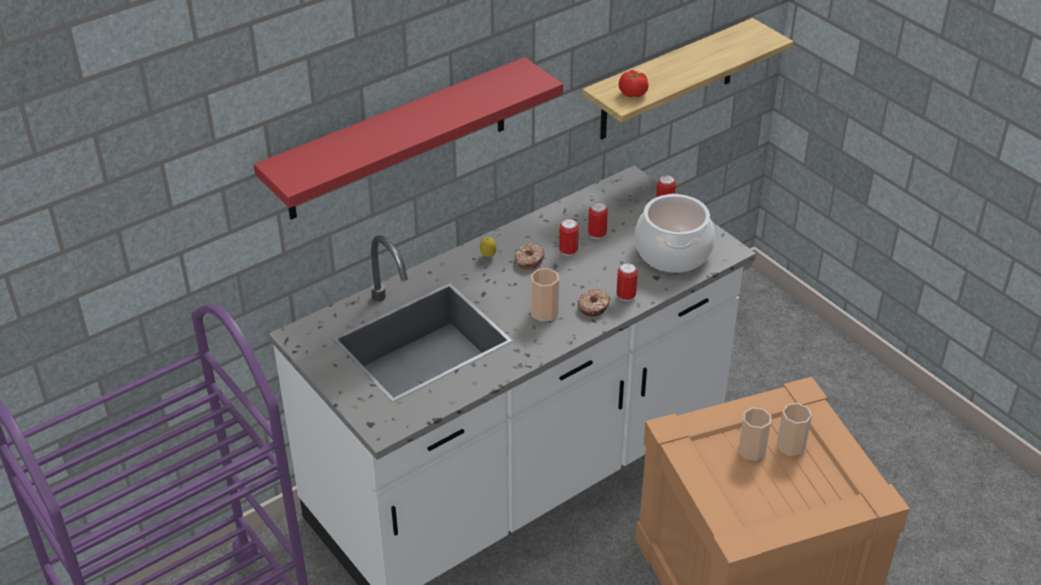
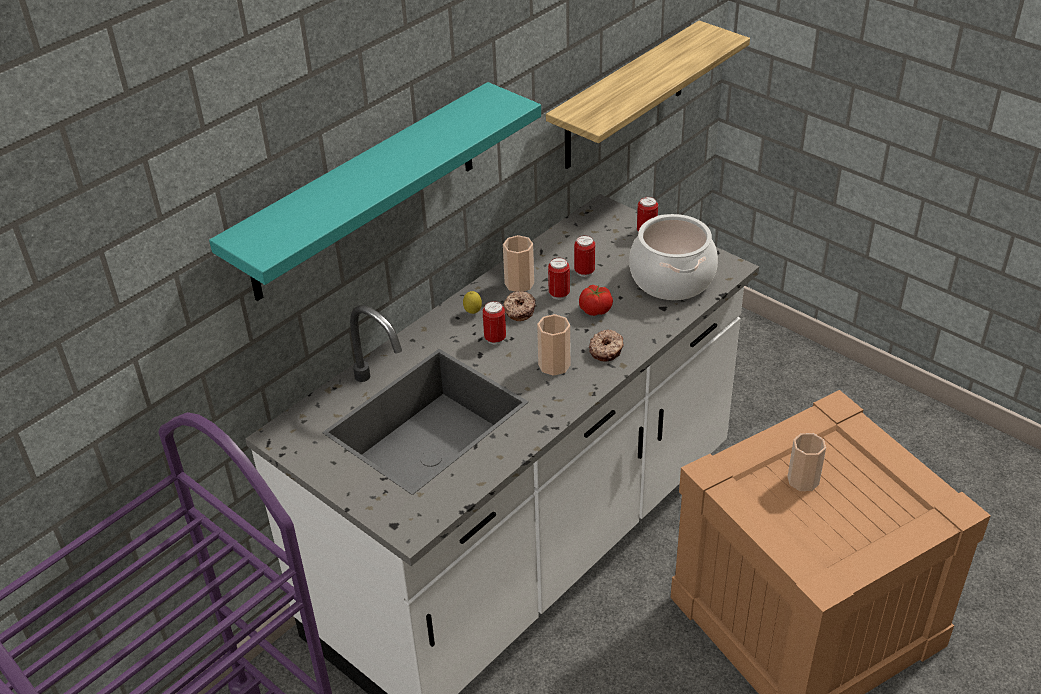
camera: 10 degrees left, 0 degrees up
red shelf [254,57,563,220] -> turquoise shelf [209,82,541,301]
can [616,263,638,301] -> can moved to [483,301,506,345]
tomato [619,70,649,97] -> tomato moved to [579,285,613,316]
cup [777,403,812,456] -> cup moved to [503,235,534,292]

